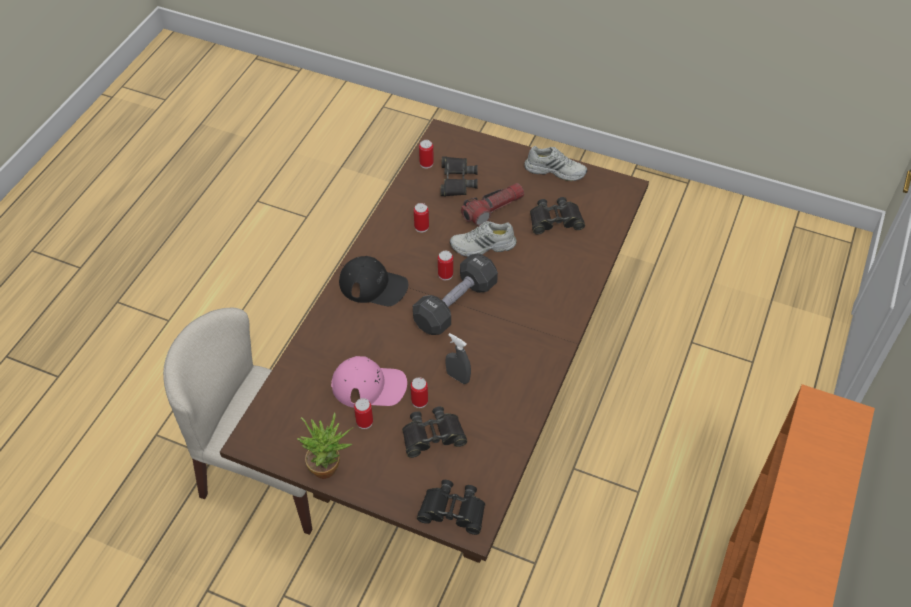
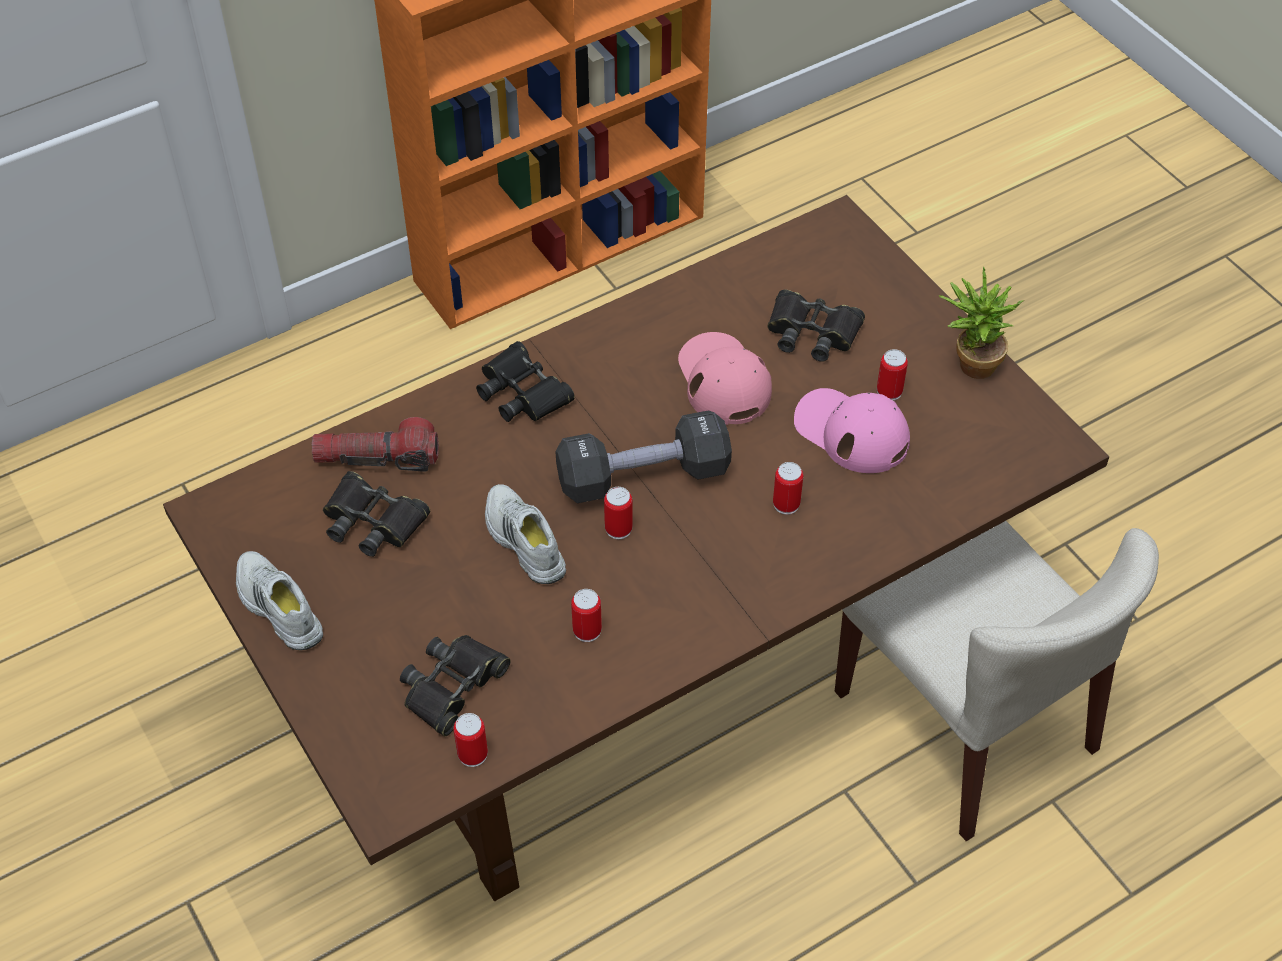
camera: 145 degrees left, 0 degrees up
black cap [339,256,408,306] -> none
can [411,377,428,408] -> can moved to [773,462,803,515]
black binoculars [417,480,485,535] -> black binoculars moved to [476,341,575,422]
grey spray bottle [446,333,471,384] -> pink cap [678,332,772,425]
white shoe [450,221,517,257] -> white shoe turned 150 degrees counterclockwise [485,484,566,584]
flashlight [461,183,524,226] -> flashlight moved to [312,417,439,472]

